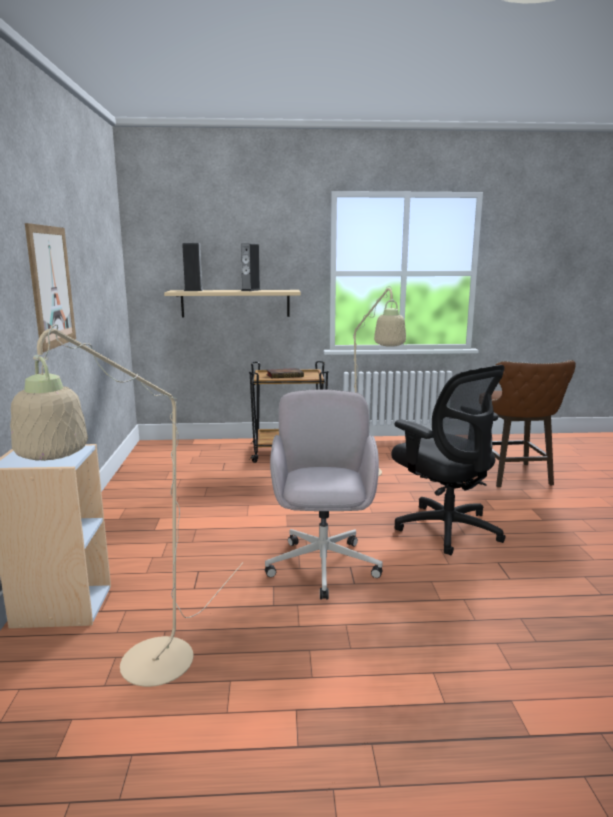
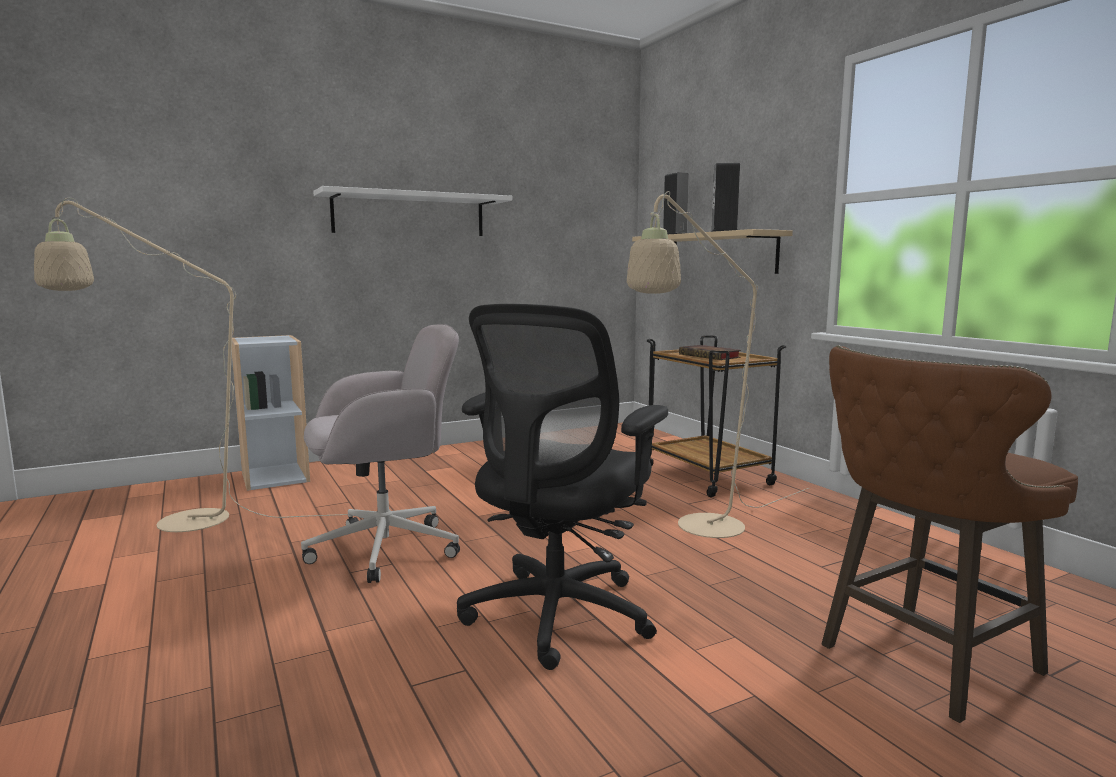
camera: 65 degrees right, 5 degrees down
picture [25,223,76,353] -> white shelf [313,186,512,236]

